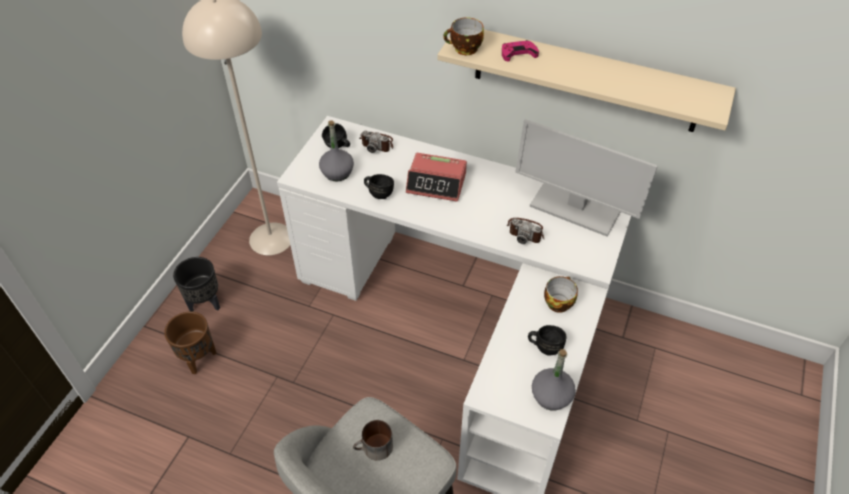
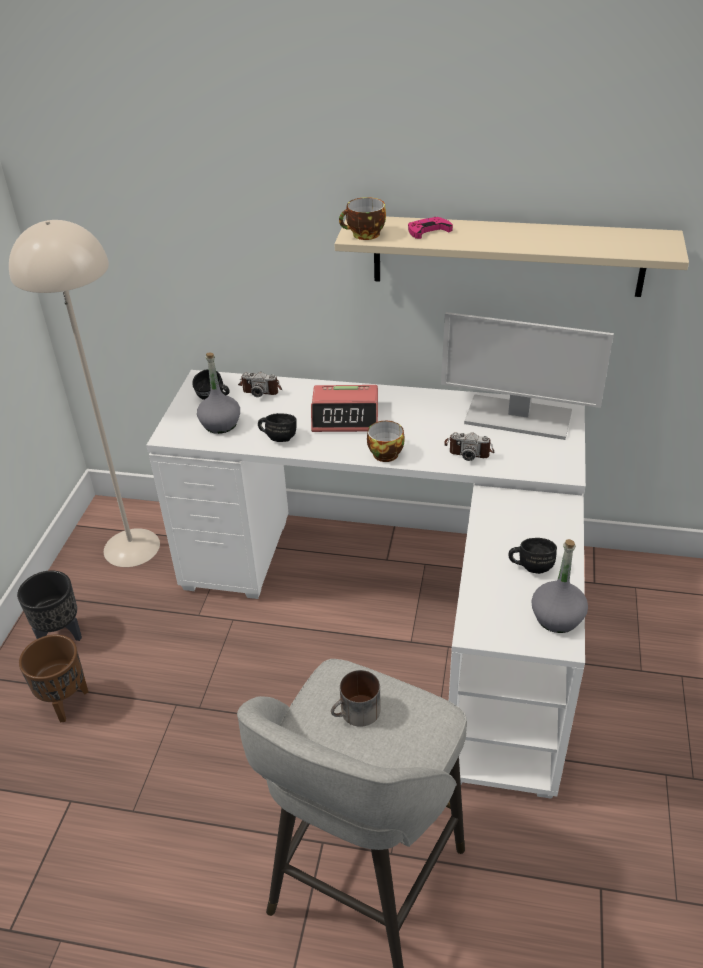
camera: 10 degrees left, 10 degrees down
cup [544,276,578,313] -> cup moved to [367,421,405,462]

